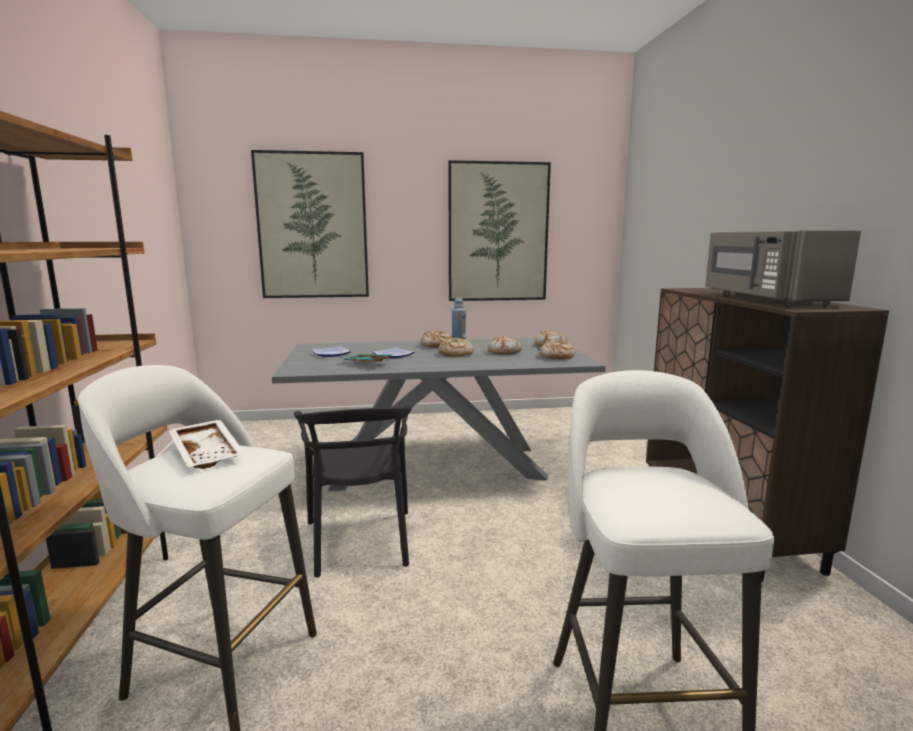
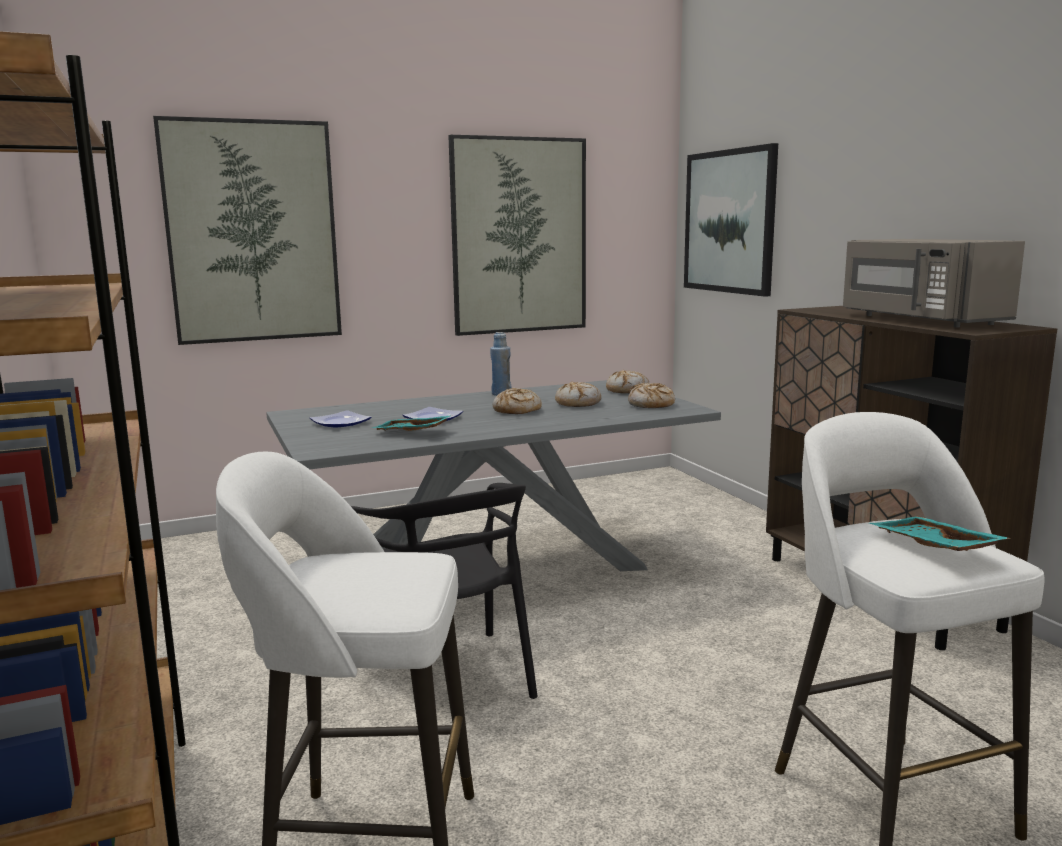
camera: 15 degrees left, 0 degrees up
white tray [168,420,245,469] -> none
bread [421,331,452,348] -> none
none -> picture [684,143,778,297]
none -> turquoise tray [870,517,1010,551]

